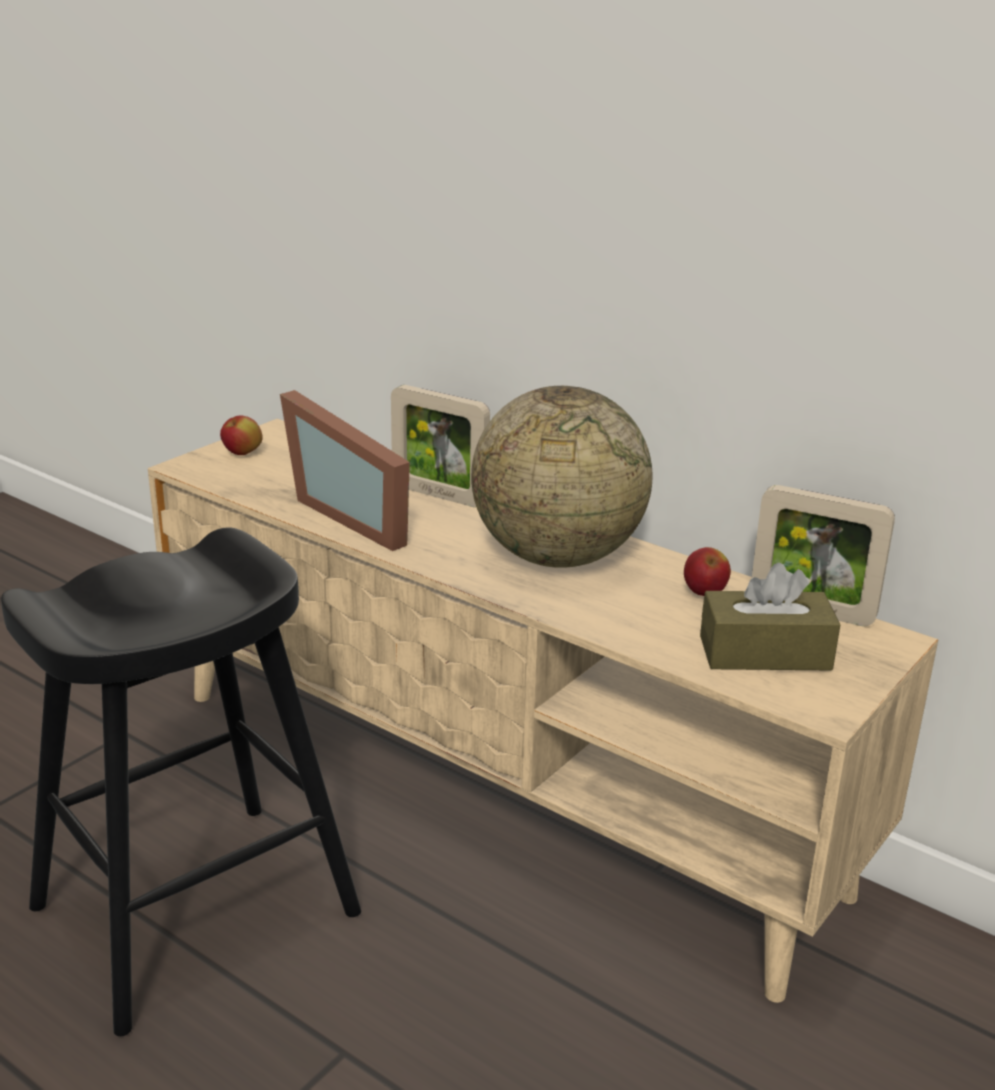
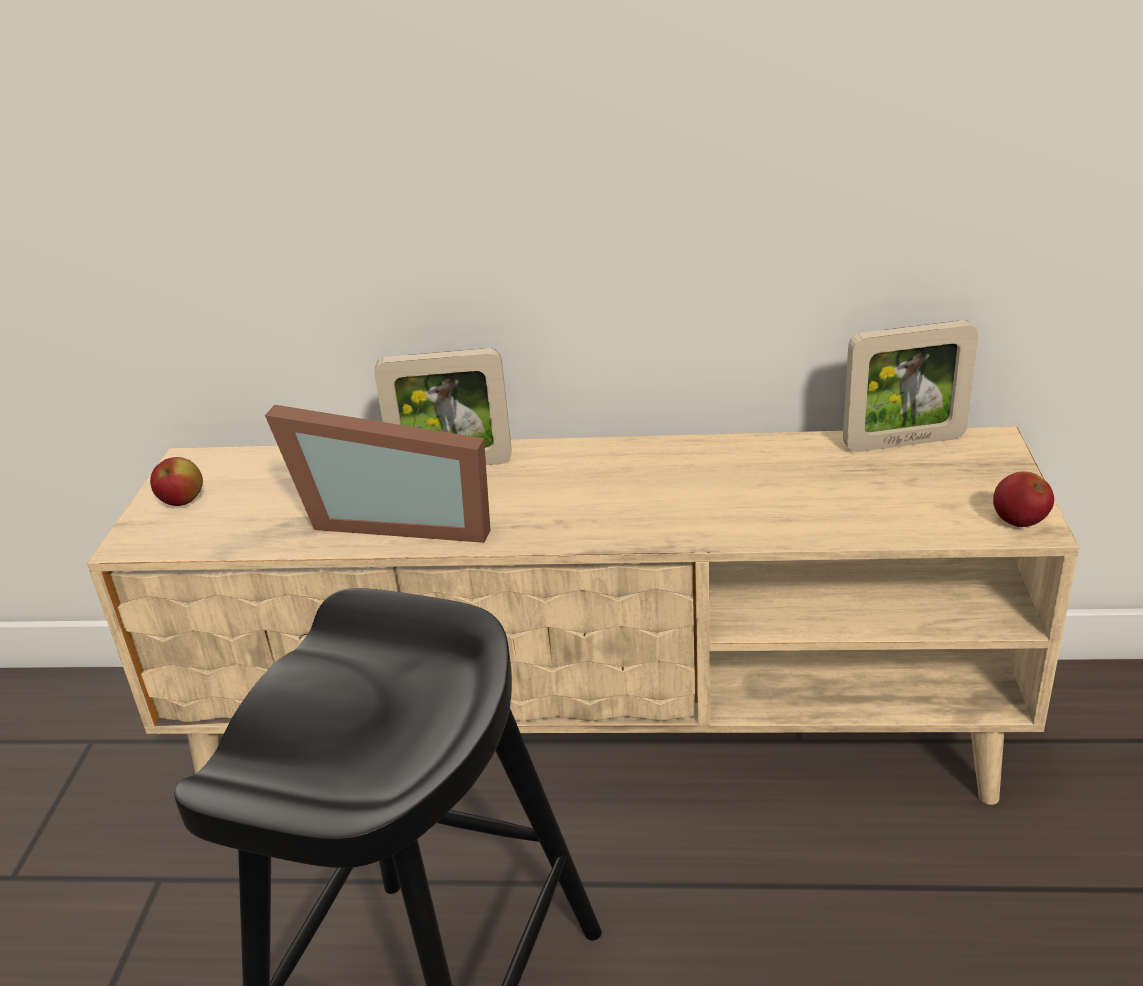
camera: 30 degrees left, 5 degrees up
globe [471,386,652,568] -> none
apple [684,547,731,596] -> apple moved to [993,471,1054,527]
brown tissue box [700,563,840,670] -> none

